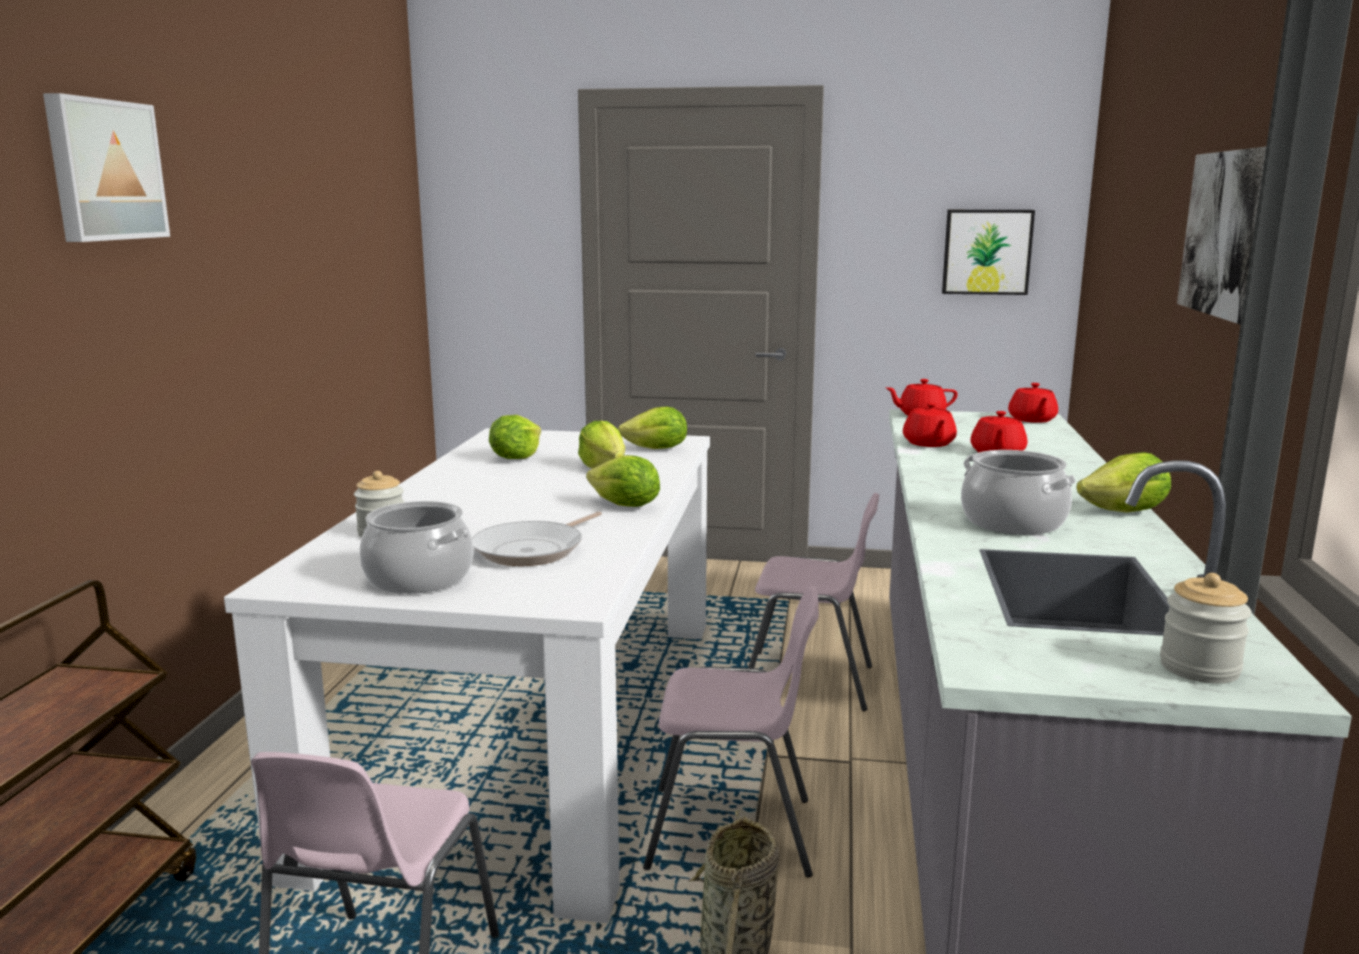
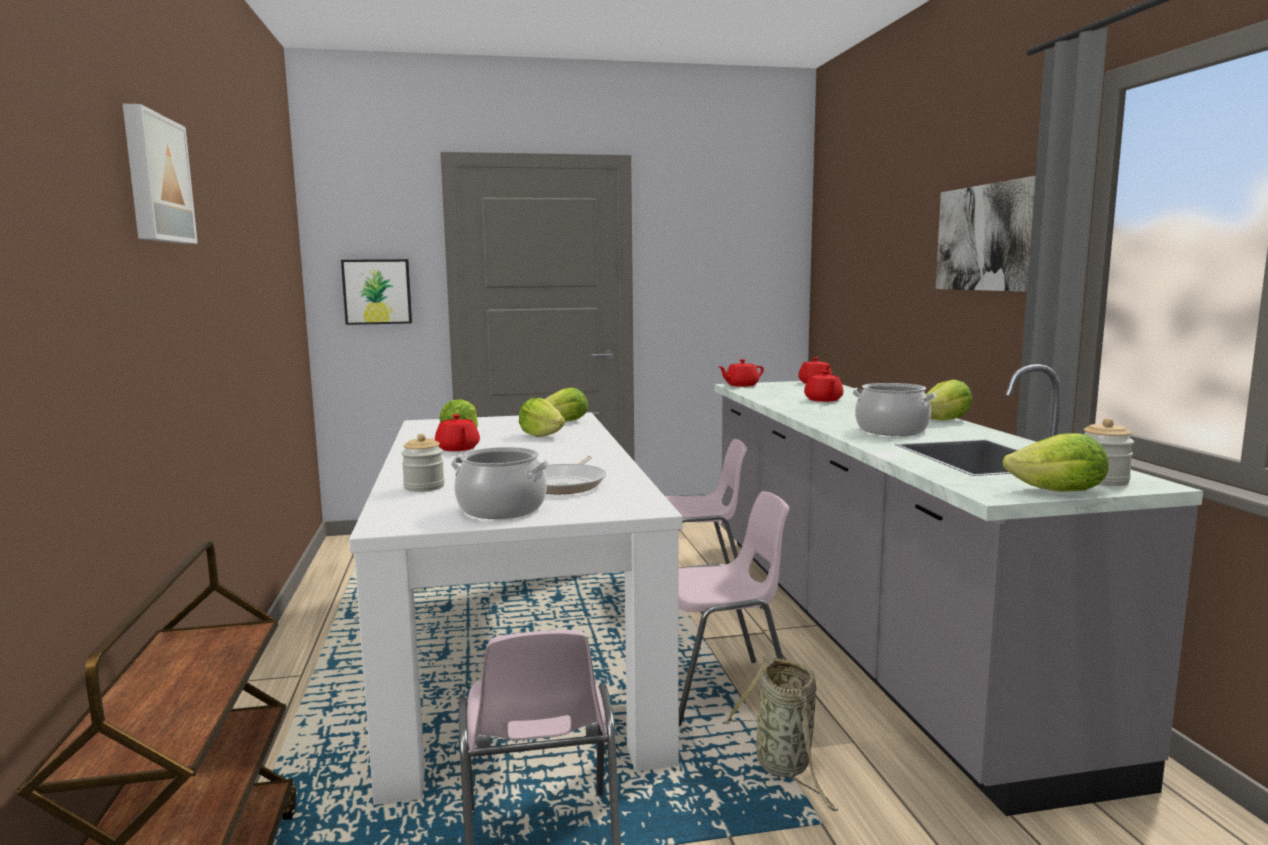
camera: 20 degrees left, 5 degrees down
lettuce [586,455,660,507] -> lettuce moved to [1002,433,1109,491]
red teapot [903,403,957,447] -> red teapot moved to [435,414,480,451]
picture [942,210,1035,295] -> picture moved to [341,259,412,325]

